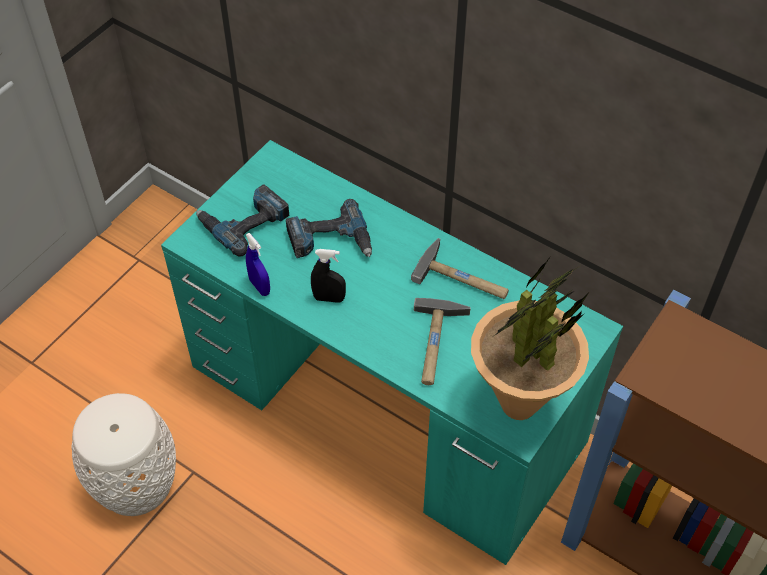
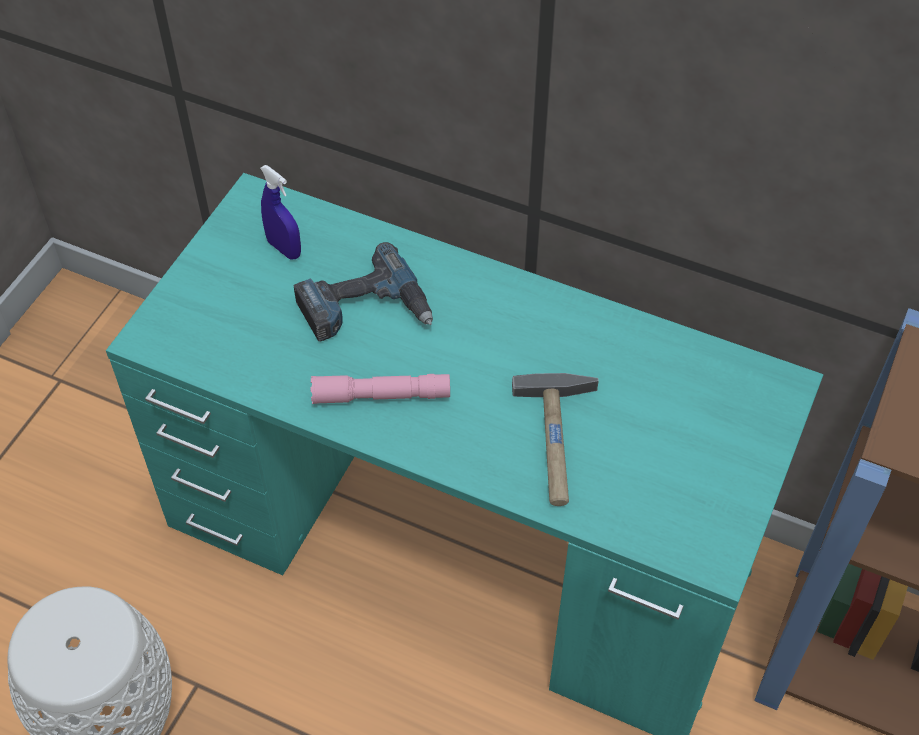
camera: 10 degrees left, 0 degrees up
power drill [196,184,289,257] -> none
blue spray bottle [246,233,270,296] -> blue spray bottle moved to [260,165,301,259]
black spray bottle [311,249,346,303] -> pink flashlight [311,374,450,404]
hammer [411,238,509,299] -> none
potted plant [471,257,589,420] -> none

